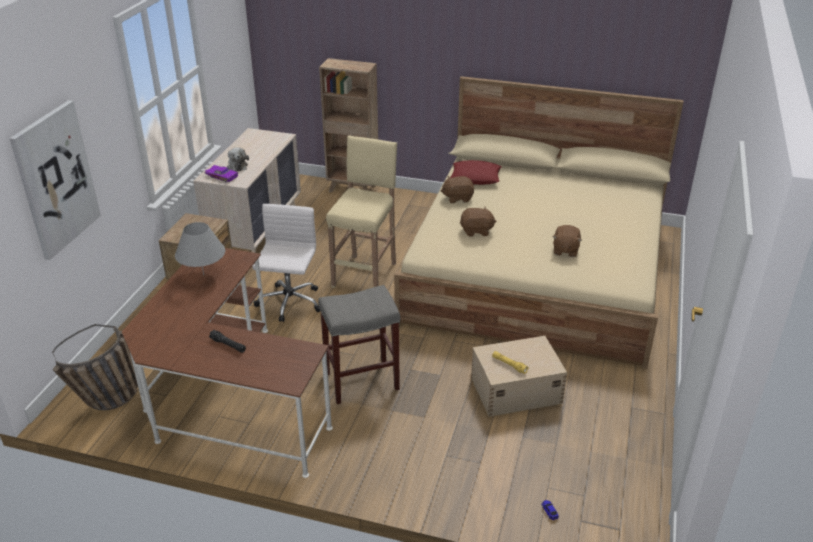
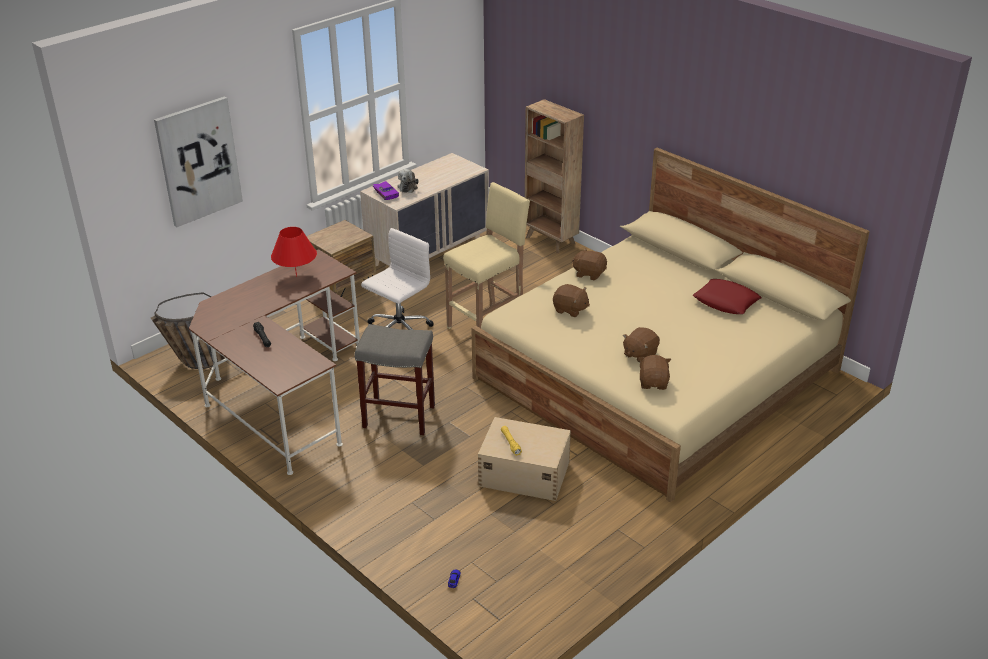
camera: 30 degrees right, 0 degrees up
grey table lamp [175,222,225,275] -> red table lamp [271,227,317,277]
red pillow [450,160,501,185] -> red pillow moved to [693,279,762,314]
none -> brown plush toy [639,355,671,390]

